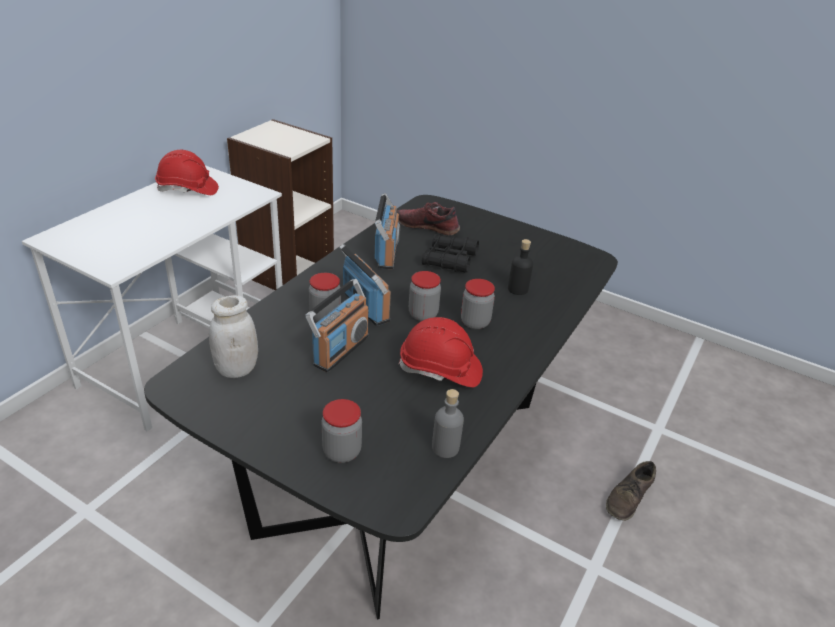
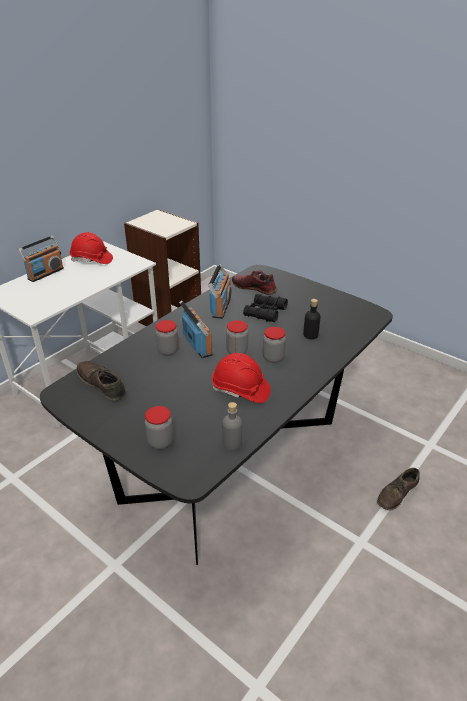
camera: 10 degrees right, 0 degrees up
white jar [209,295,258,378] -> brown shoe [76,361,126,401]
radio [305,279,369,372] -> radio moved to [18,236,64,282]

